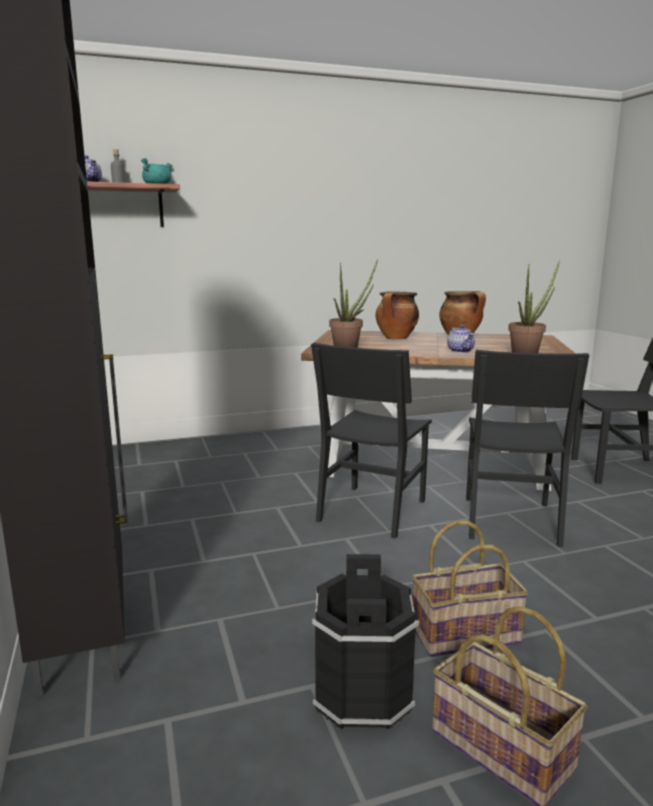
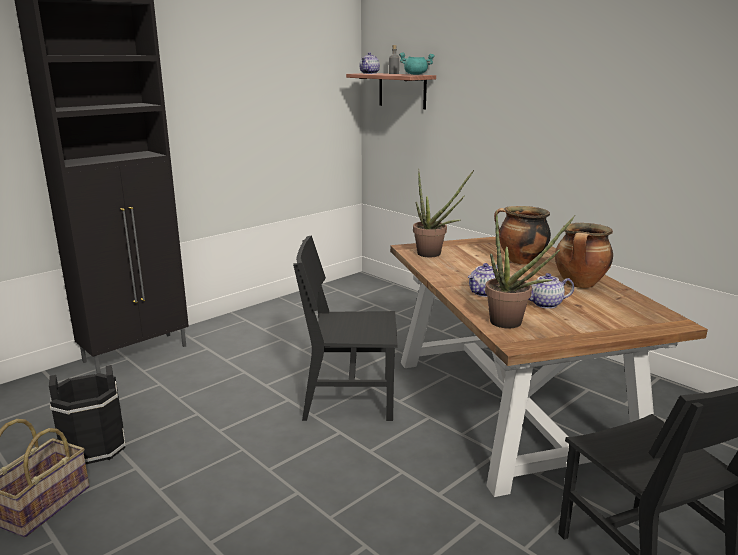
camera: 65 degrees right, 5 degrees up
basket [411,520,529,657] -> none
black chair [466,350,589,547] -> none
none -> teapot [528,273,574,309]

